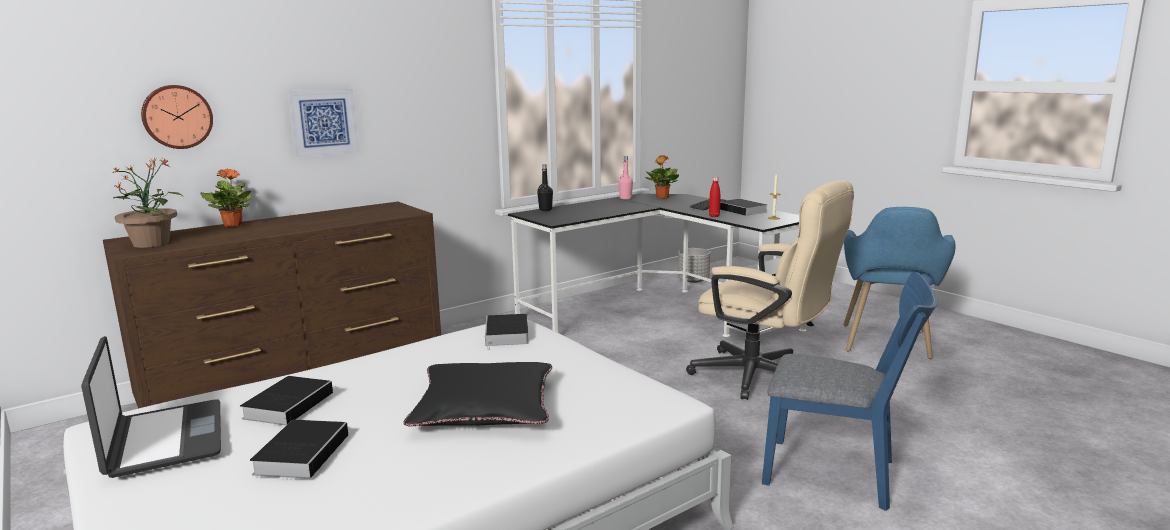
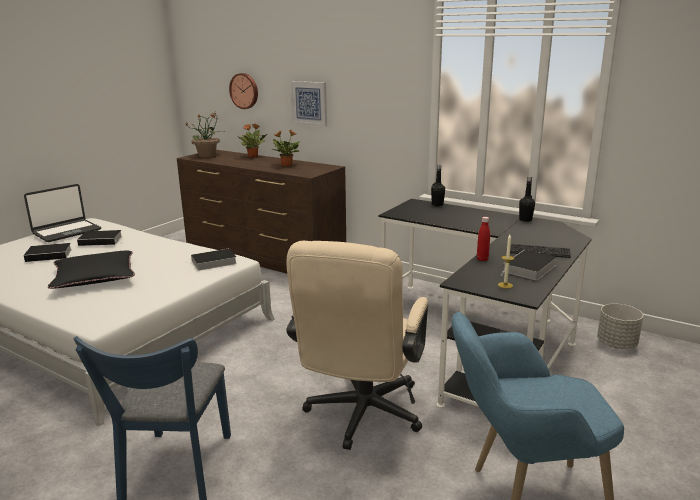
camera: 70 degrees right, 5 degrees up
pink bottle [618,156,633,199] -> black bottle [519,176,535,222]
potted plant [645,155,679,198] -> potted plant moved to [271,130,300,166]

